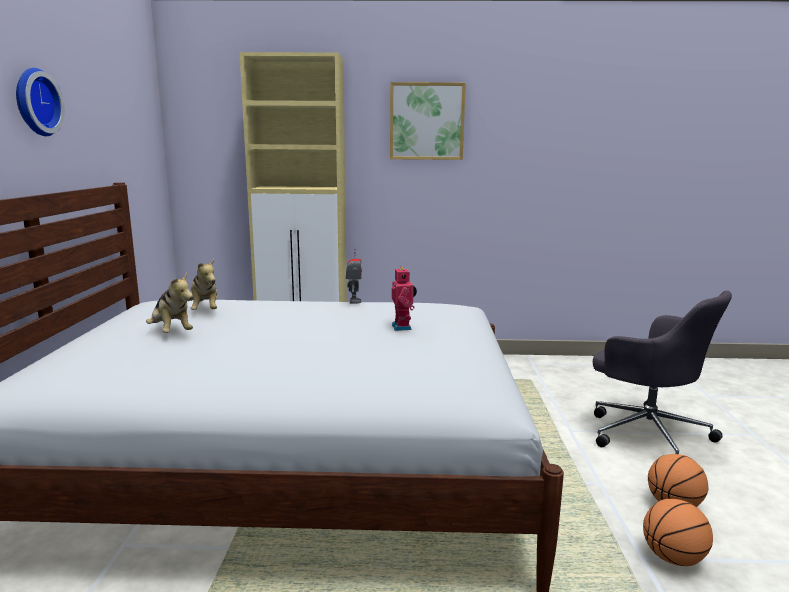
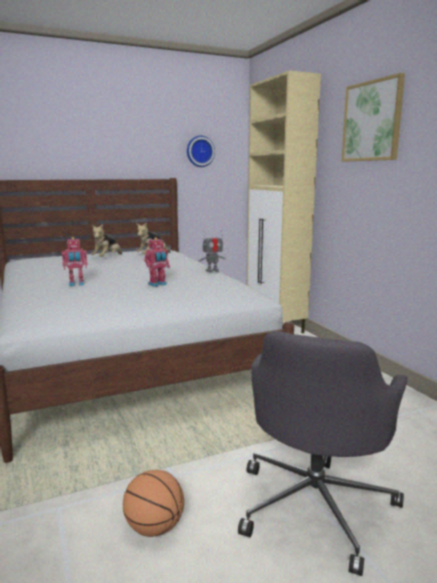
camera: 65 degrees right, 0 degrees up
wall clock [16,68,65,136] -> wall clock moved to [187,136,215,167]
basketball [643,499,713,566] -> none
none -> toy robot [62,237,87,286]

